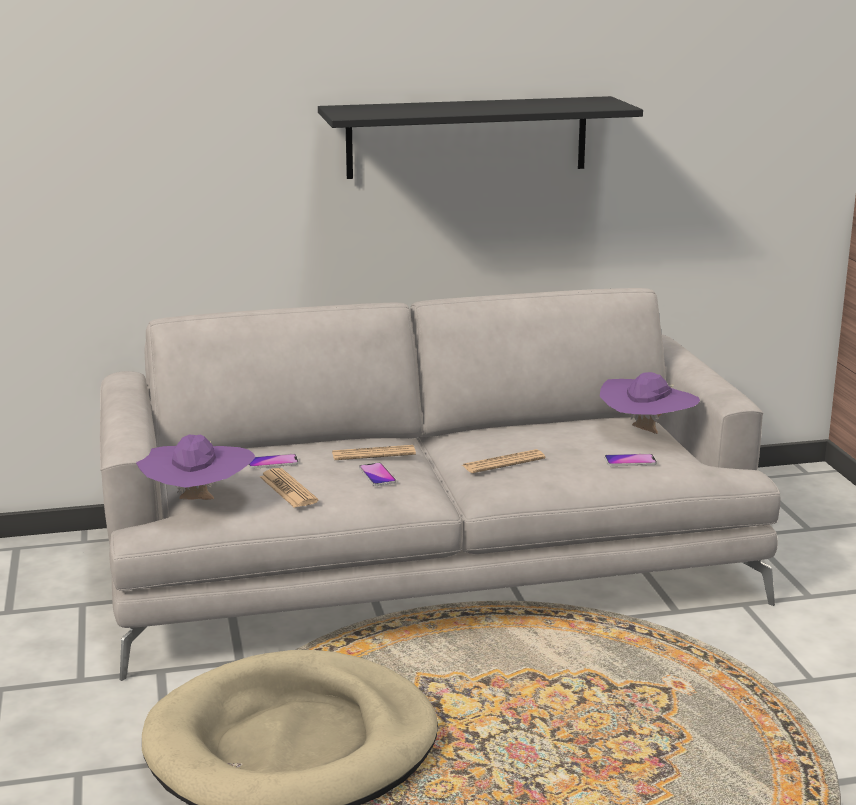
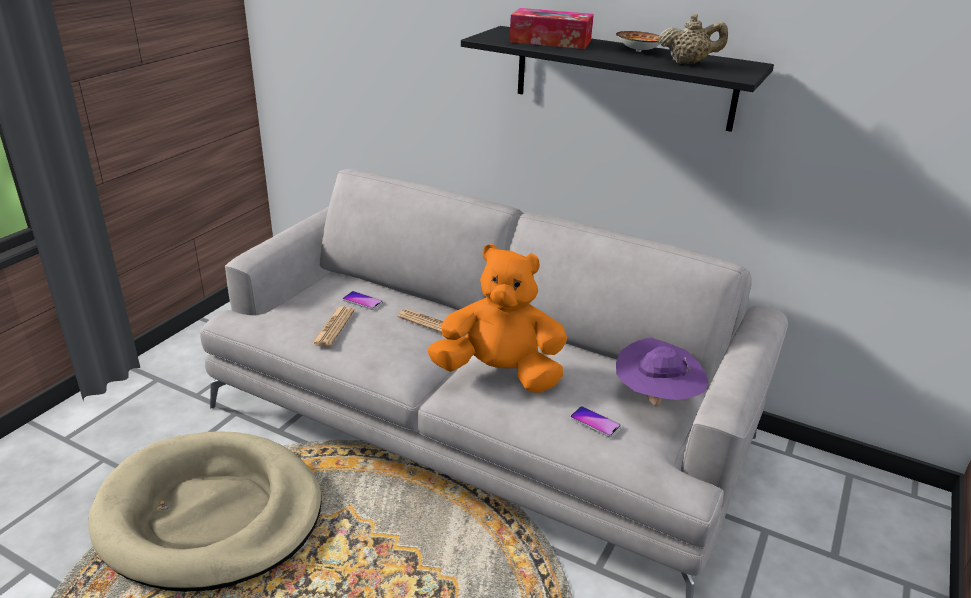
camera: 40 degrees right, 10 degrees up
purple hat [136,435,255,500] -> none
phone [359,462,396,486] -> none
newspaper [461,449,545,473] -> orange plush toy [427,244,567,393]
none -> tissue box [510,8,594,49]
none -> bowl [616,31,660,52]
none -> beige teapot [659,14,728,64]

